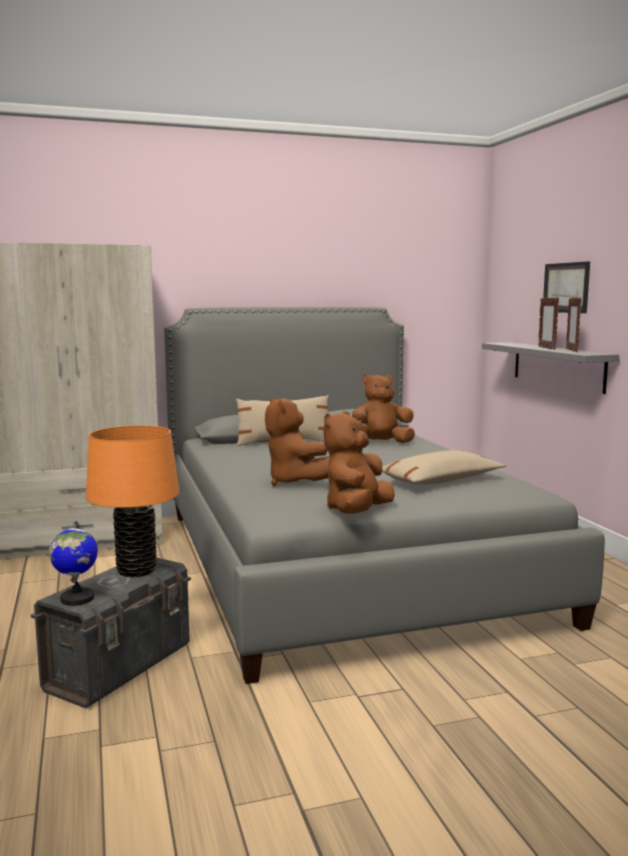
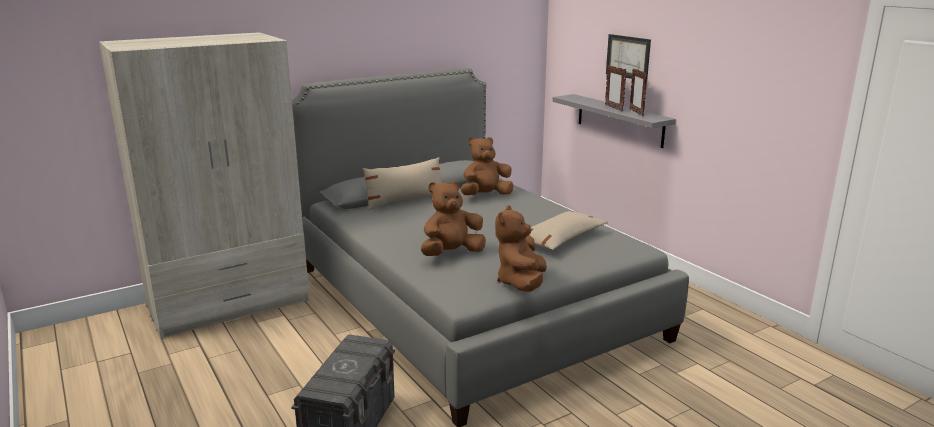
camera: 15 degrees left, 10 degrees up
globe [49,521,98,606] -> none
orange table lamp [86,426,179,578] -> none
brown plush toy [265,397,330,486] -> brown plush toy turned 105 degrees clockwise [421,181,486,256]

